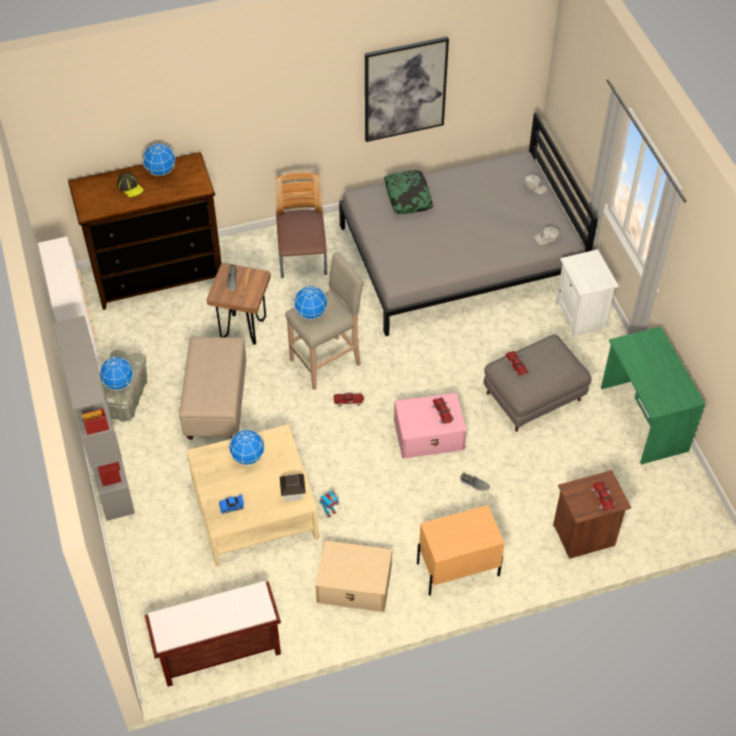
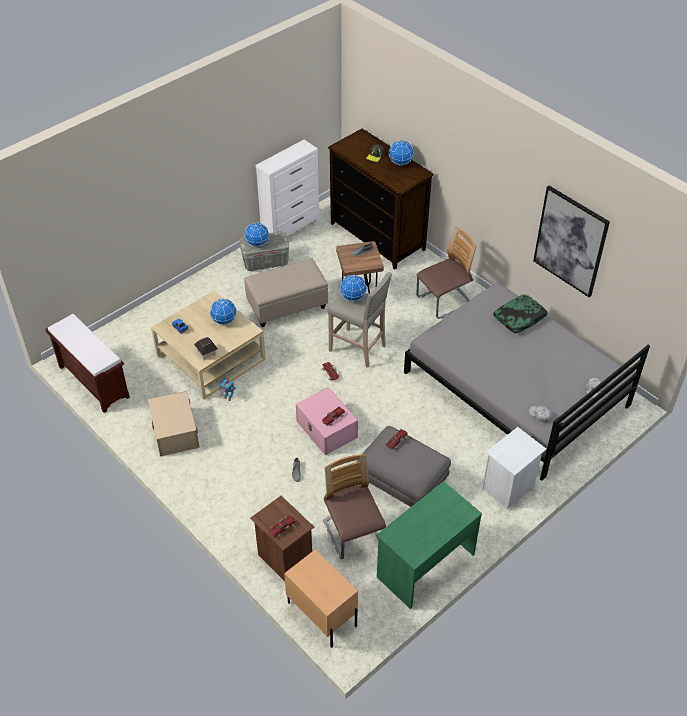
camera: 65 degrees right, 5 degrees down
grey bookcase [54,316,135,521] -> none
beige nightstand [417,505,505,596] -> beige nightstand moved to [284,550,358,648]
none -> chair [323,454,386,559]

